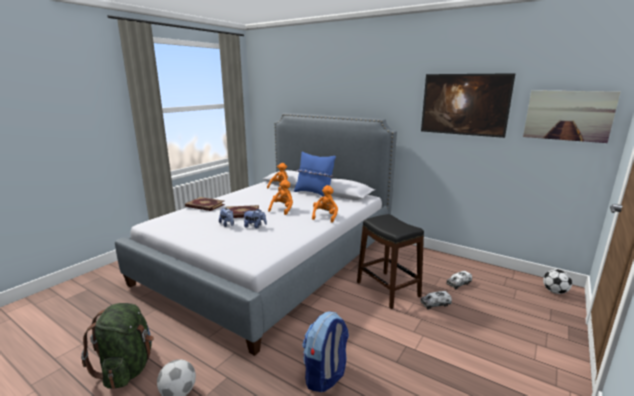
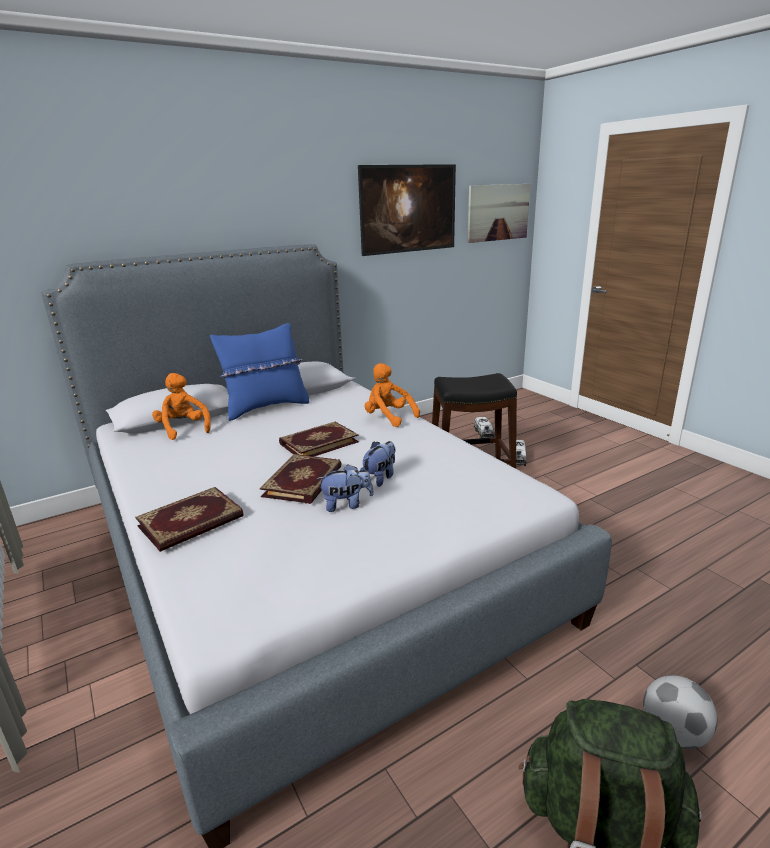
camera: 65 degrees left, 5 degrees up
orange plush toy [268,180,293,215] -> book [279,421,359,456]
backpack [302,311,349,392] -> none
football [543,269,572,294] -> none

